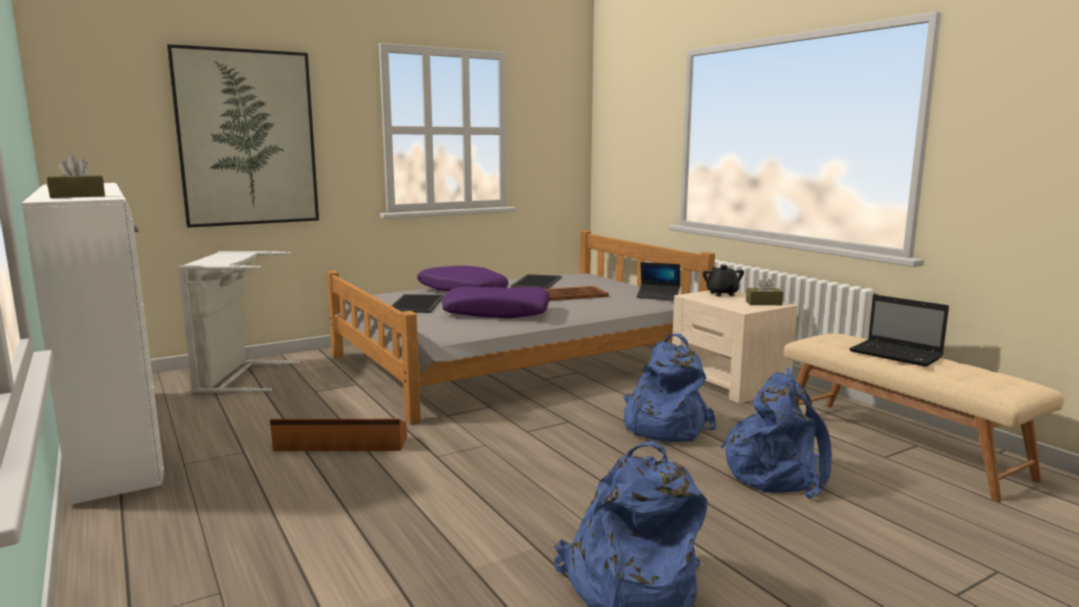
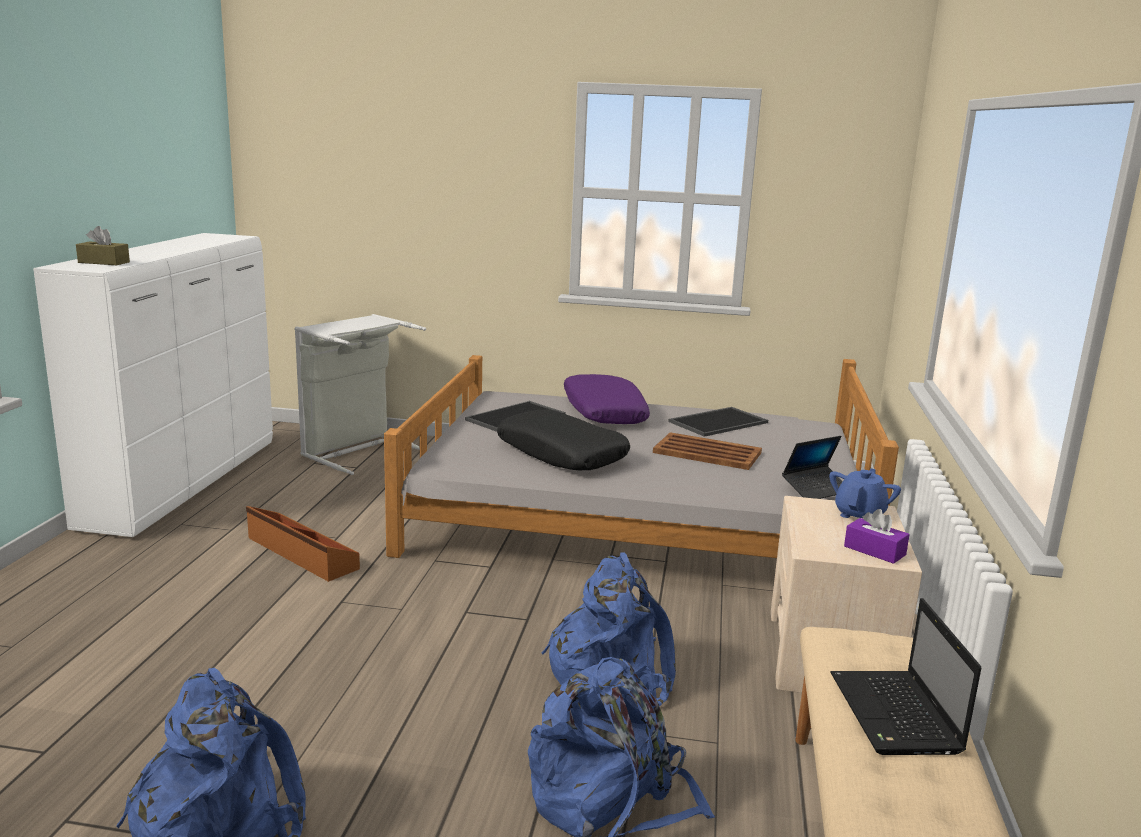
camera: 40 degrees right, 5 degrees up
picture [167,44,319,228] -> none
purple pillow [442,287,550,318] -> black pillow [497,410,630,470]
laptop [637,262,680,301] -> laptop turned 90 degrees counterclockwise [782,436,843,499]
black teapot [702,265,744,296] -> blue teapot [829,468,901,518]
brown tissue box [746,277,783,305] -> purple tissue box [844,509,910,564]

